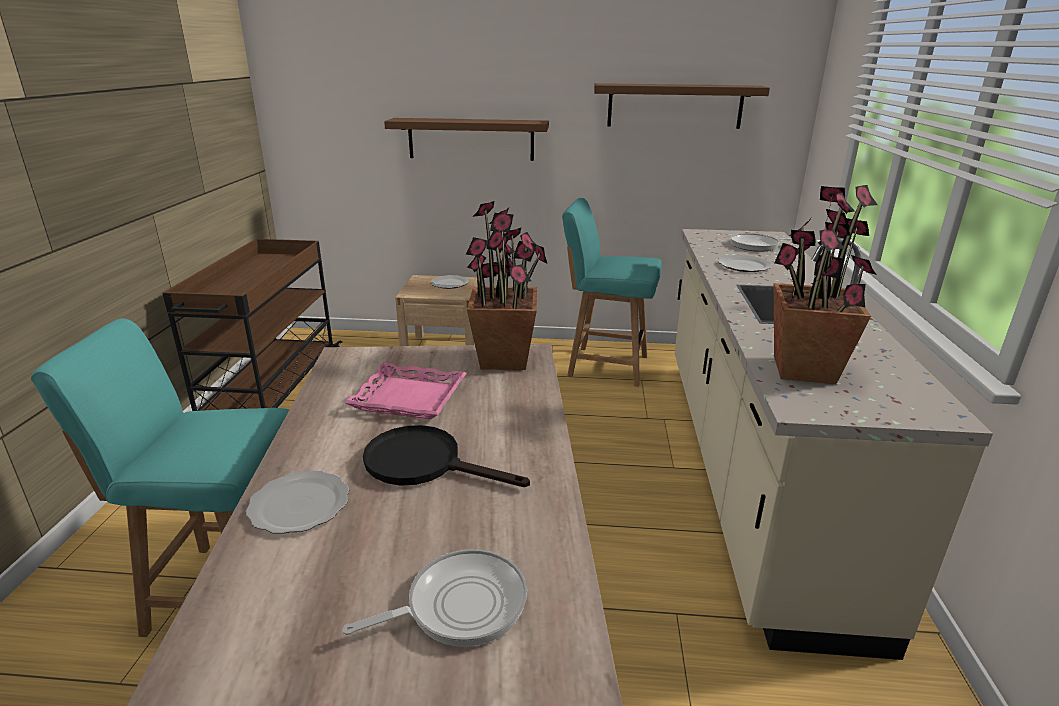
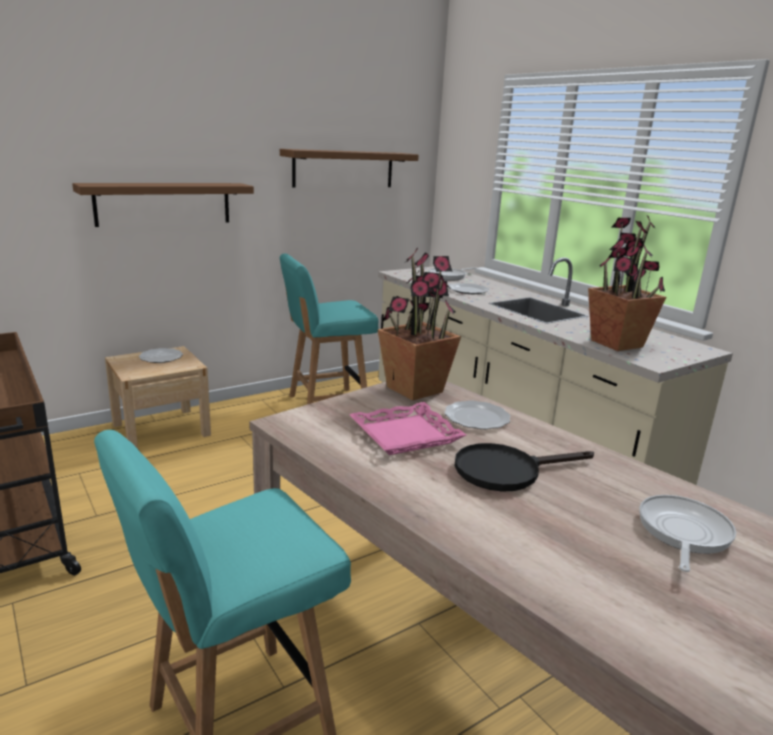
camera: 40 degrees left, 5 degrees down
plate [246,471,349,534] -> plate moved to [444,401,510,429]

